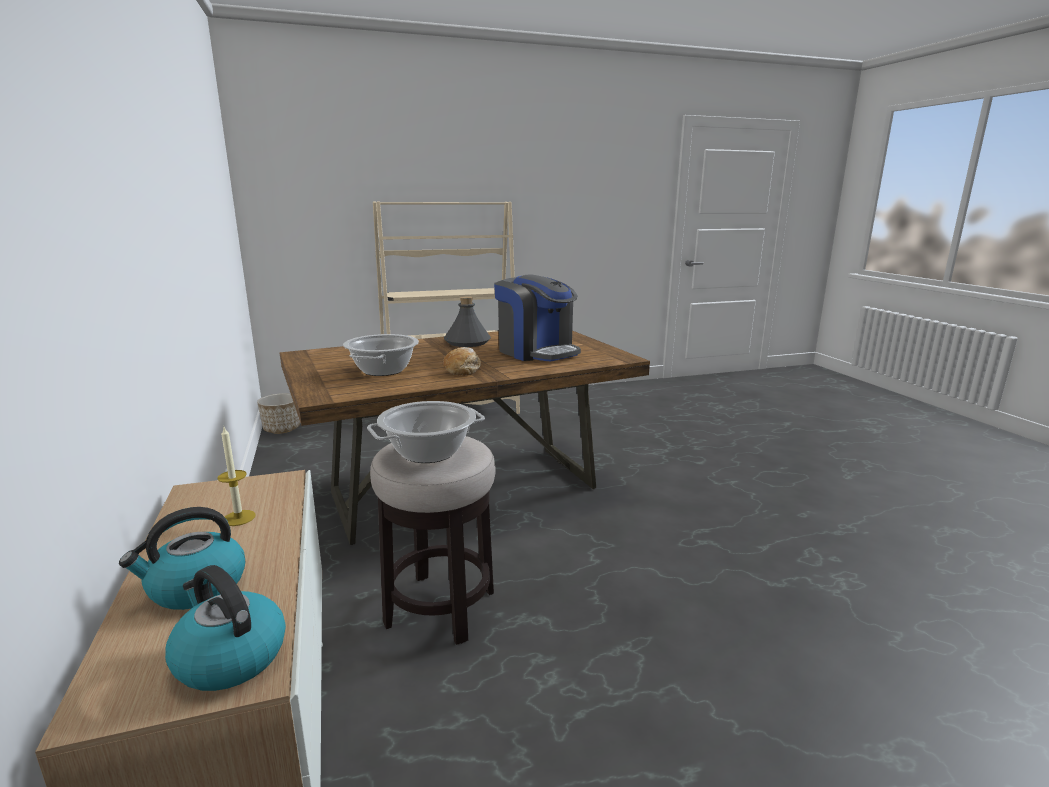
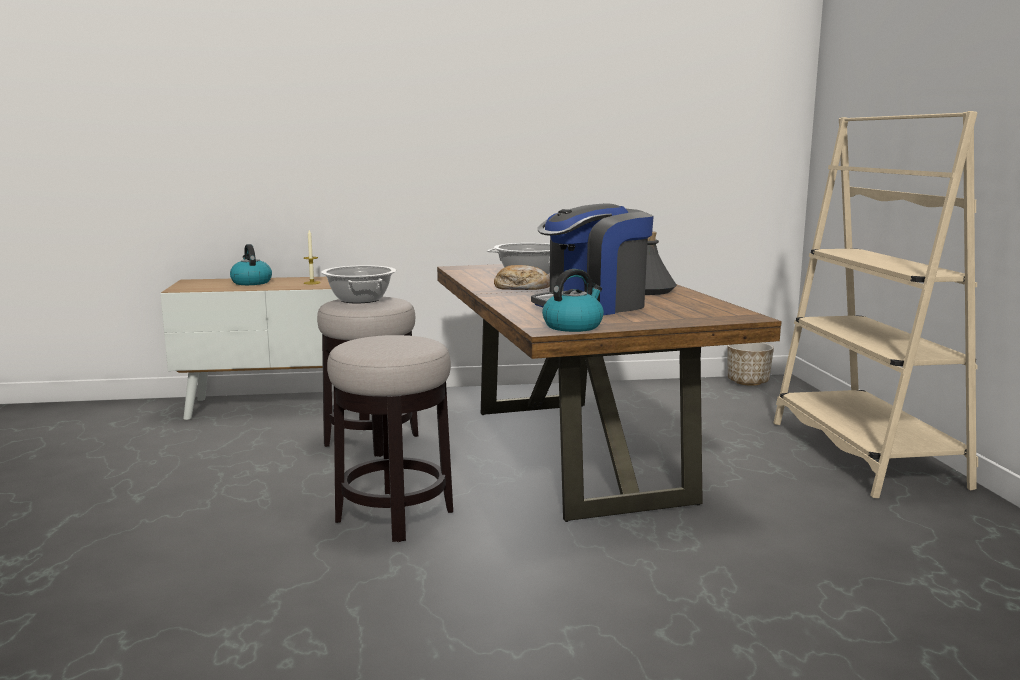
camera: 100 degrees right, 5 degrees down
kettle [165,565,286,691] -> kettle moved to [542,269,604,332]
none -> stool [327,335,453,542]

